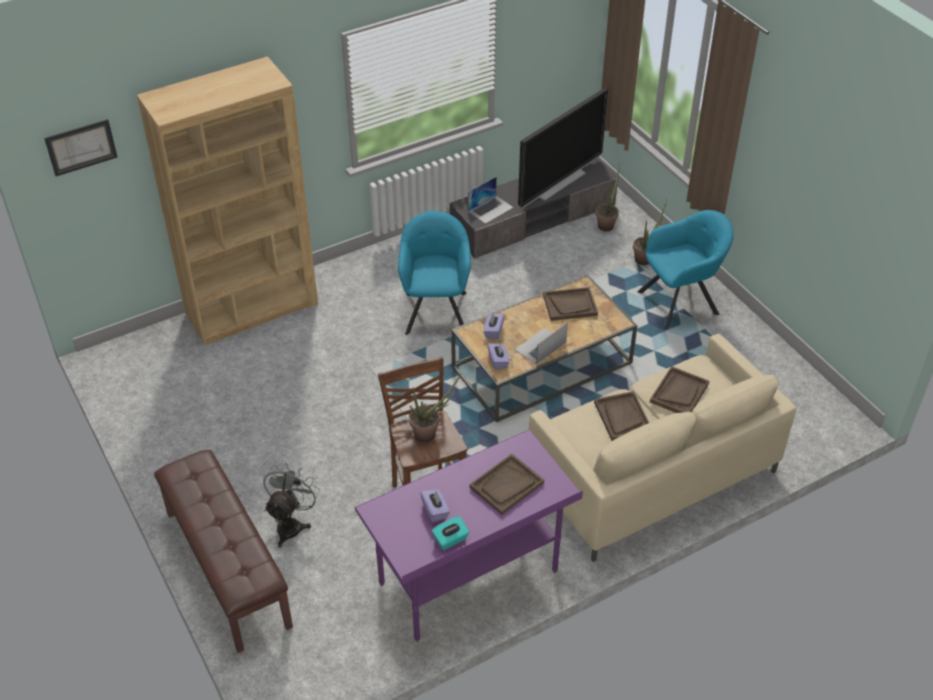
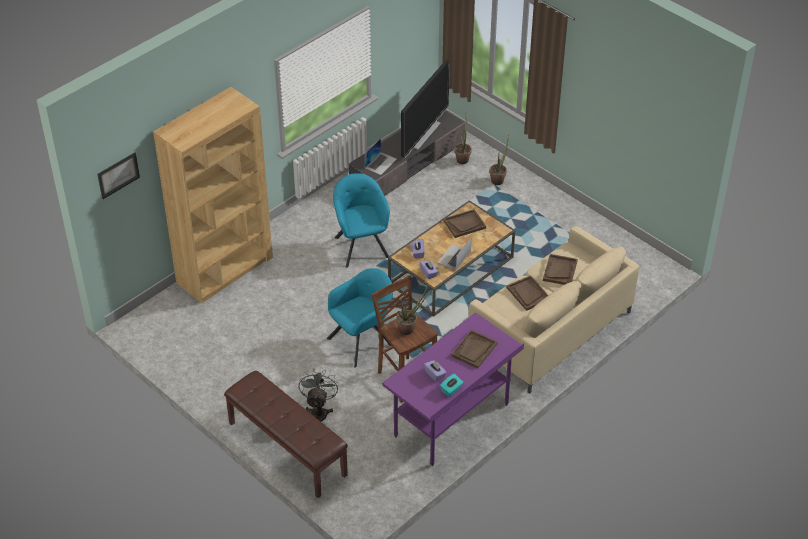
camera: 15 degrees left, 0 degrees up
turquoise armchair [637,210,733,330] -> turquoise armchair moved to [327,268,393,368]

